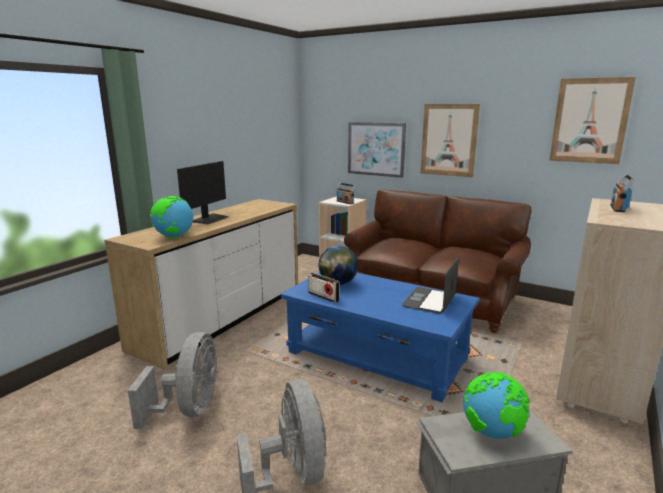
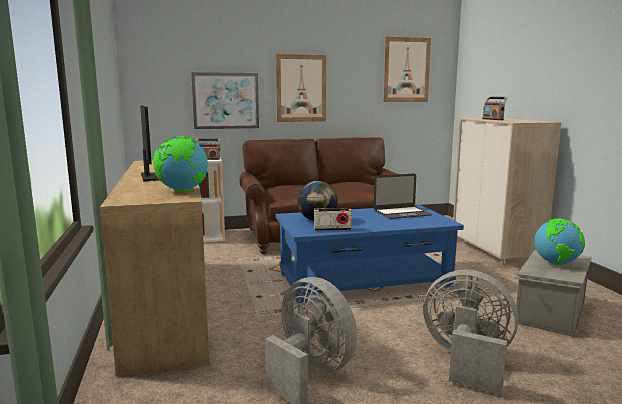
camera: 45 degrees left, 5 degrees down
laptop [402,257,459,314] -> laptop turned 90 degrees counterclockwise [374,173,432,219]

